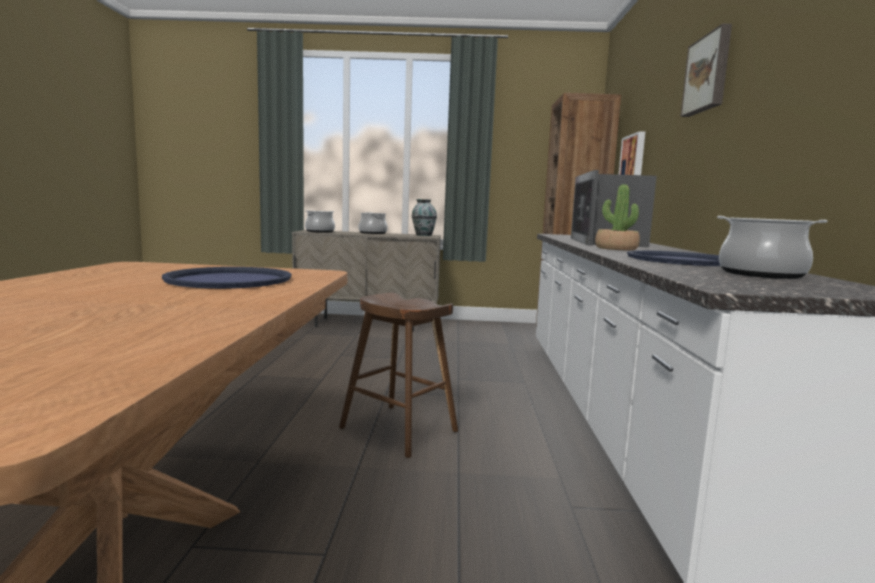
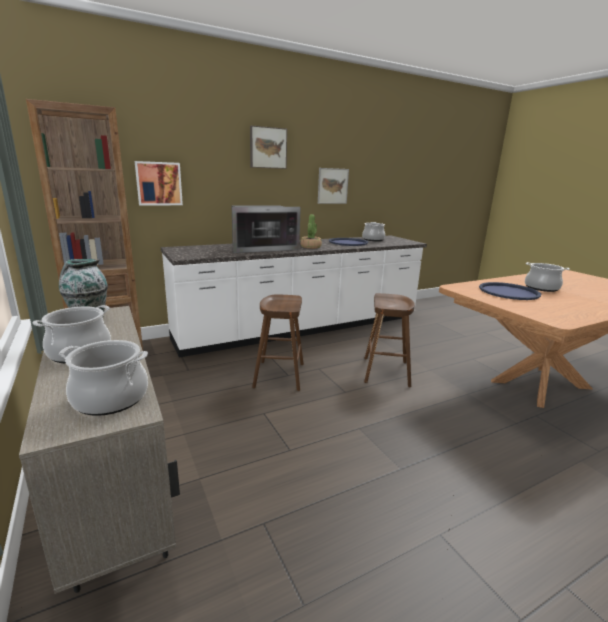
camera: 120 degrees left, 10 degrees up
none -> brown stool [252,294,304,391]
none -> picture [318,168,349,204]
none -> cooking pot [525,262,570,292]

